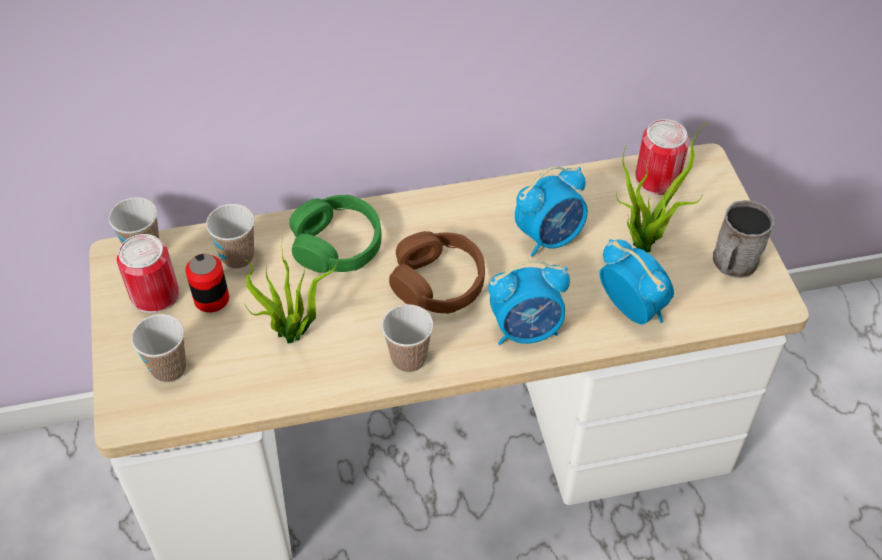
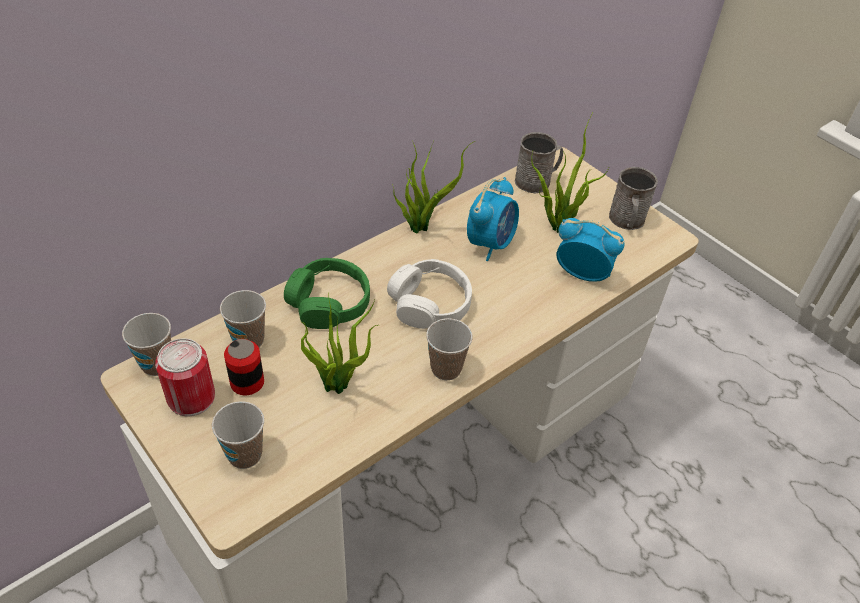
camera: 30 degrees left, 5 degrees down
brown headphones [389,231,485,314] -> white headphones [387,259,472,329]
alarm clock [488,260,570,345] -> none
can [635,119,689,195] -> grey mug [515,132,563,193]
none -> potted plant [392,140,475,234]

